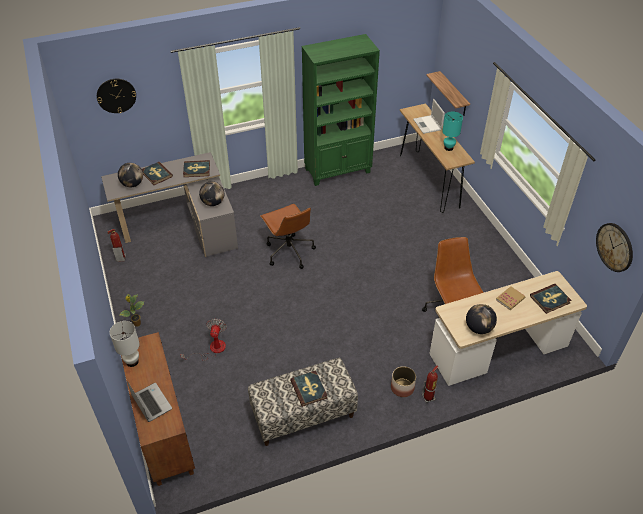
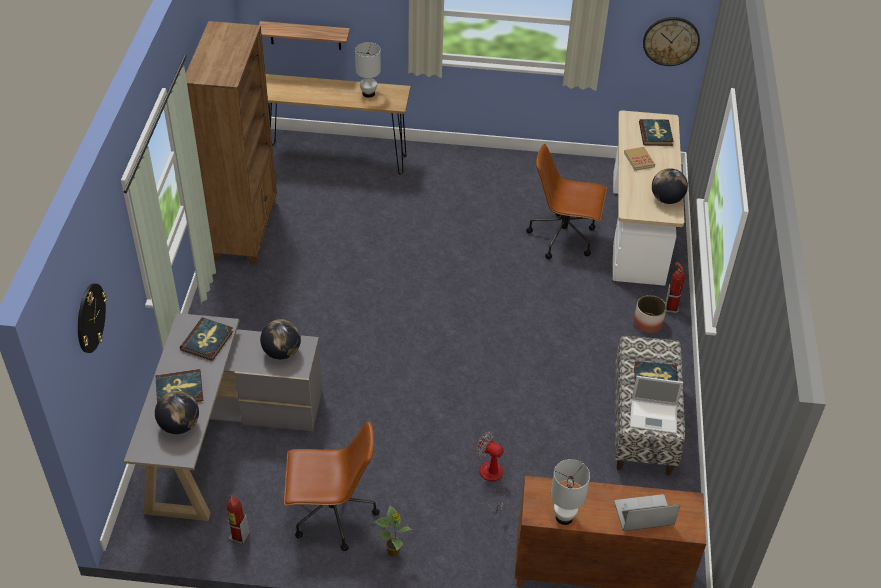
camera: 65 degrees left, 0 degrees up
brown office chair [260,204,316,269] -> brown office chair moved to [284,421,380,551]
green bookcase [302,34,380,186] -> brown bookcase [186,21,277,265]
laptop [413,99,445,134] -> laptop moved to [630,376,683,434]
turquoise table lamp [442,111,463,151] -> white table lamp [355,42,381,98]

